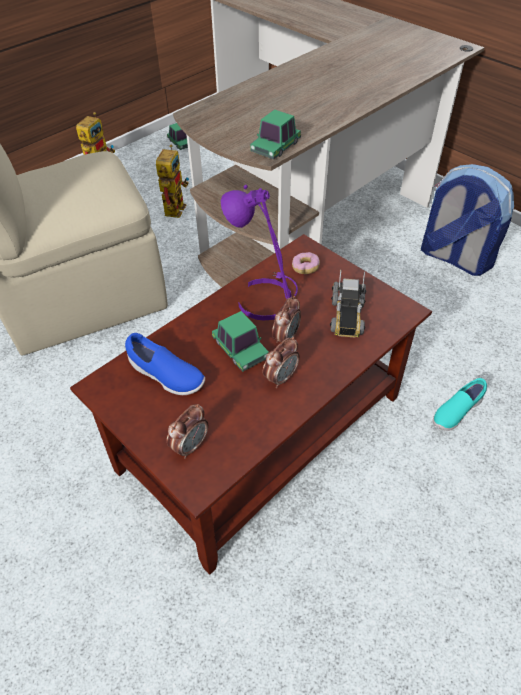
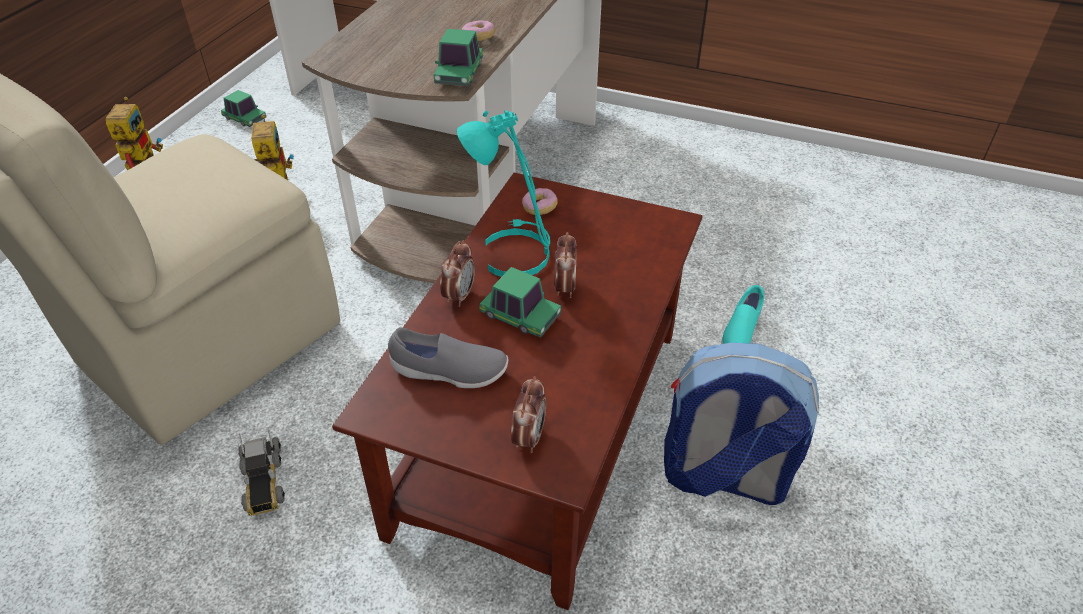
camera: 25 degrees left, 5 degrees down
blue shoe [125,333,205,395] -> grey shoe [388,328,508,388]
purple table lamp [221,185,298,320] -> turquoise table lamp [457,110,550,277]
alarm clock [263,337,300,388] -> alarm clock moved to [440,240,475,307]
toy truck [330,270,366,338] -> toy truck moved to [239,427,285,516]
backpack [421,164,514,276] -> backpack moved to [664,343,819,505]
none -> donut [462,21,495,41]

